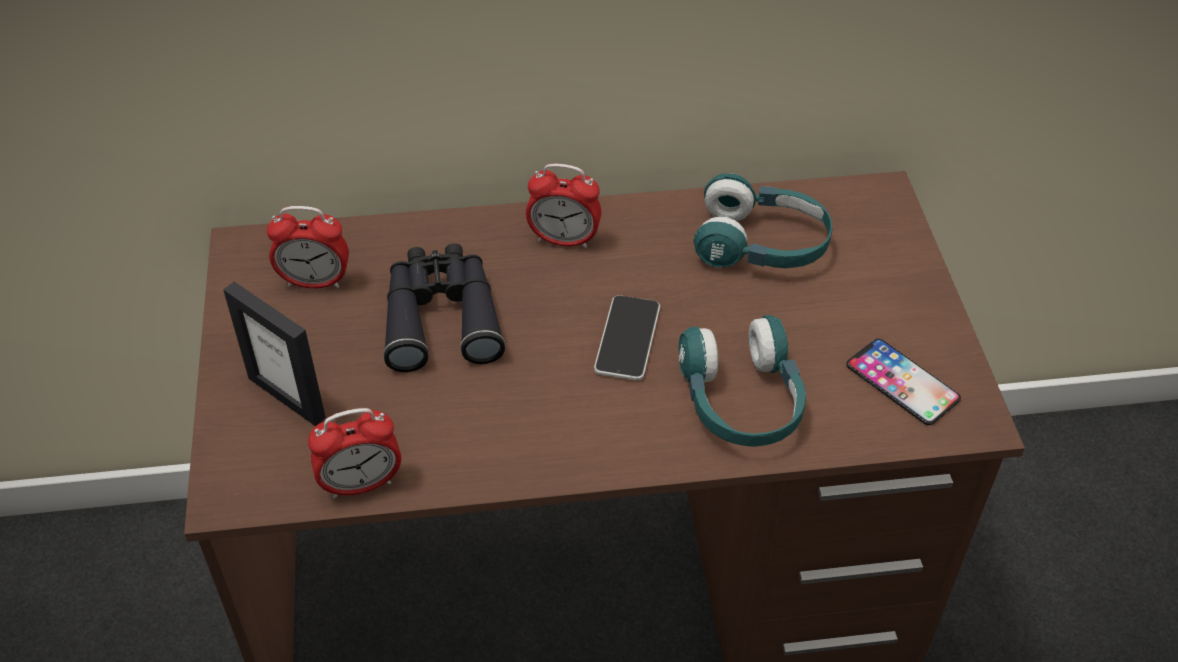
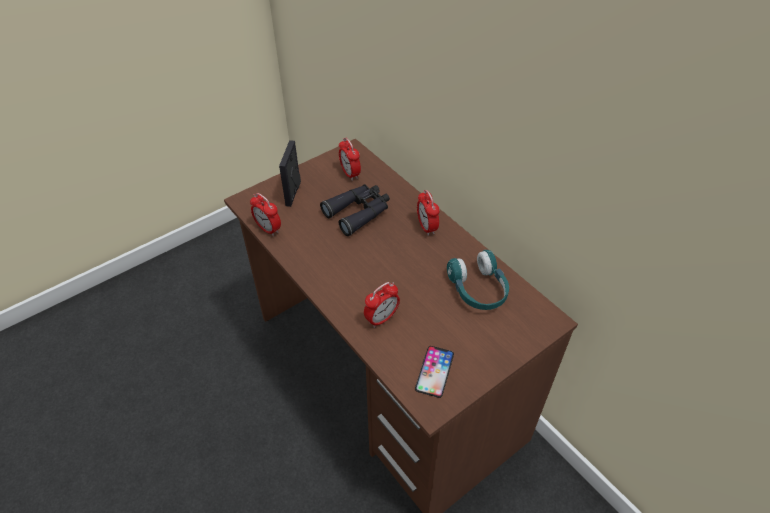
camera: 60 degrees right, 0 degrees up
phone [594,295,660,380] -> none
turquoise headphones [679,315,806,447] -> alarm clock [364,282,400,328]

